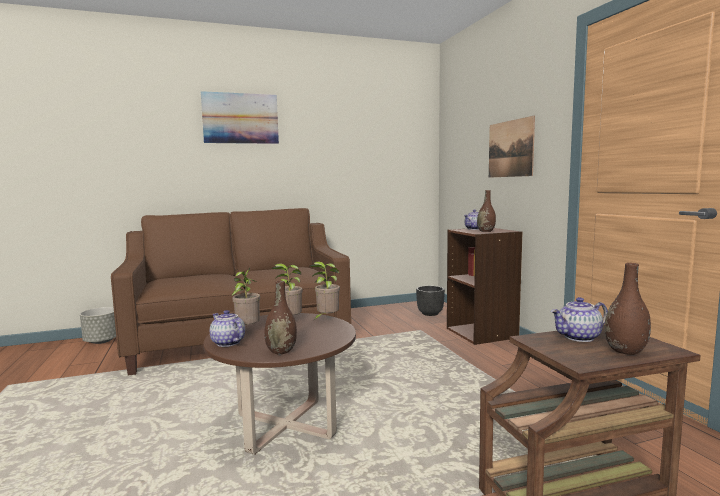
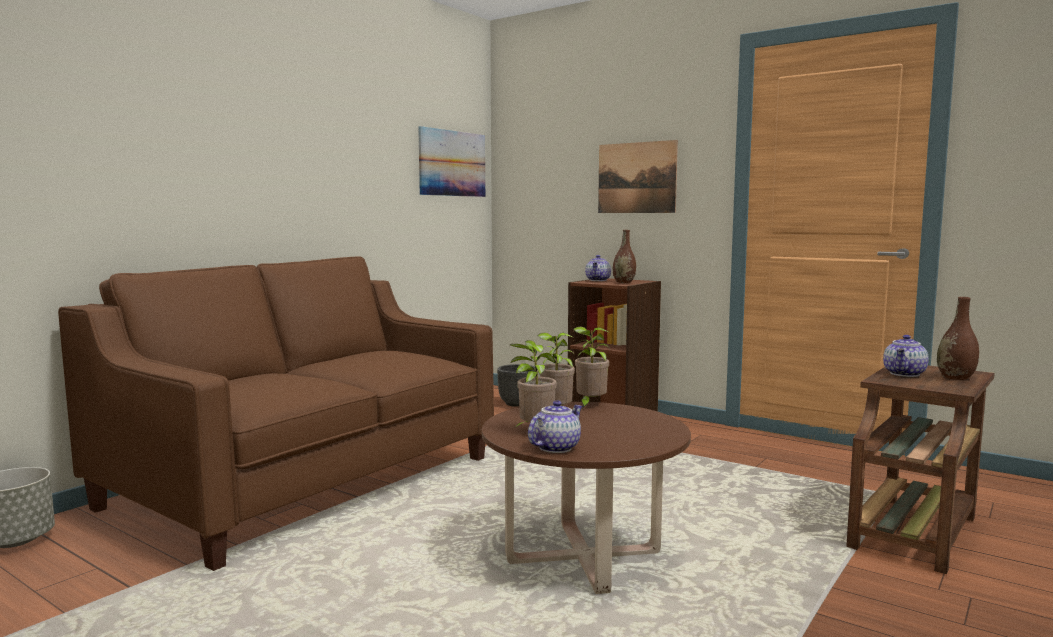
camera: 35 degrees left, 0 degrees up
picture [201,91,279,144] -> picture moved to [418,126,485,197]
teapot [210,310,245,347] -> teapot turned 120 degrees clockwise [528,400,582,453]
brown vase [264,281,297,354] -> none

